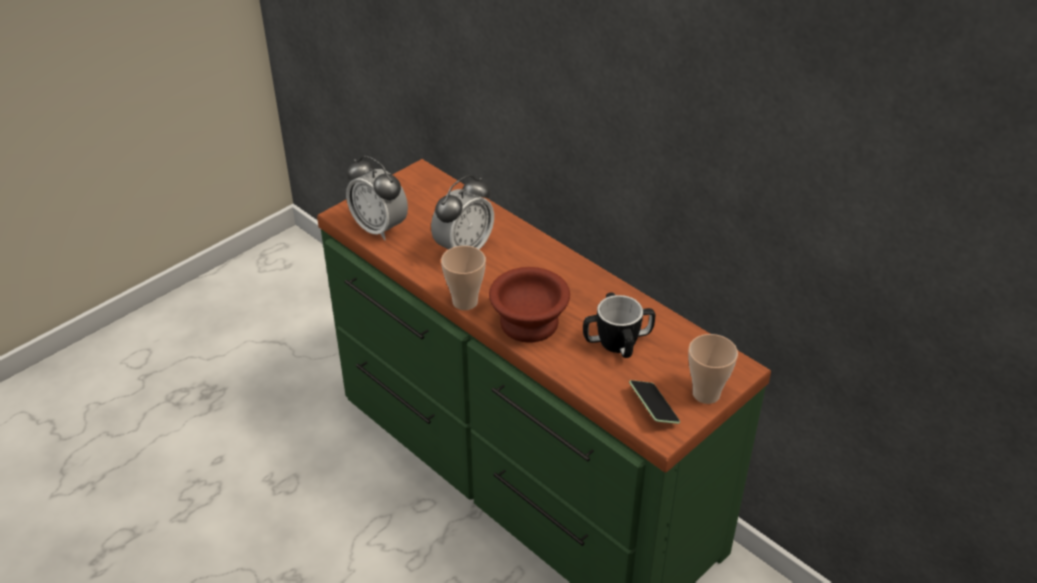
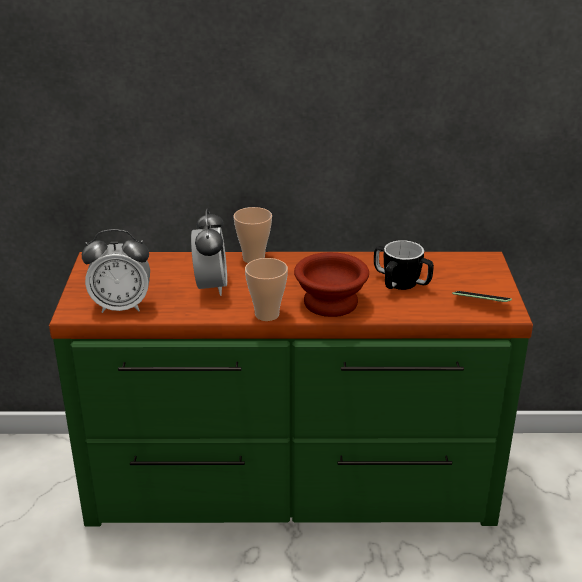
camera: 45 degrees left, 10 degrees down
cup [688,334,738,404] -> cup moved to [233,207,272,263]

